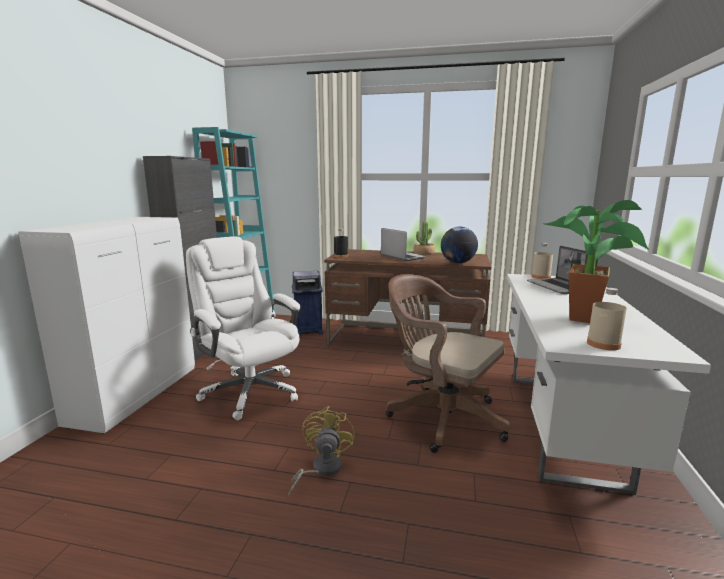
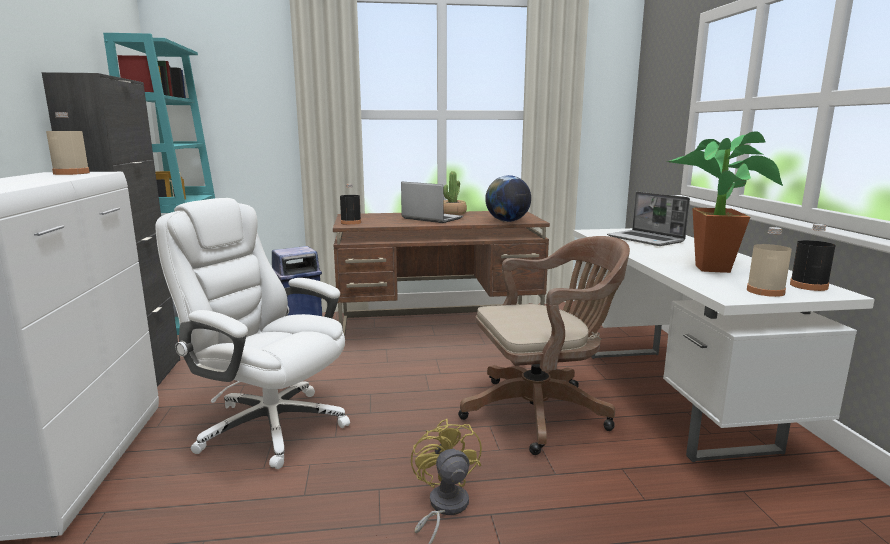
camera: 20 degrees left, 0 degrees up
brown office chair [386,274,510,453] -> brown office chair turned 150 degrees clockwise [458,236,630,455]
beige bottle [532,243,553,279] -> beige bottle moved to [46,112,90,175]
none -> black bottle [790,224,836,291]

